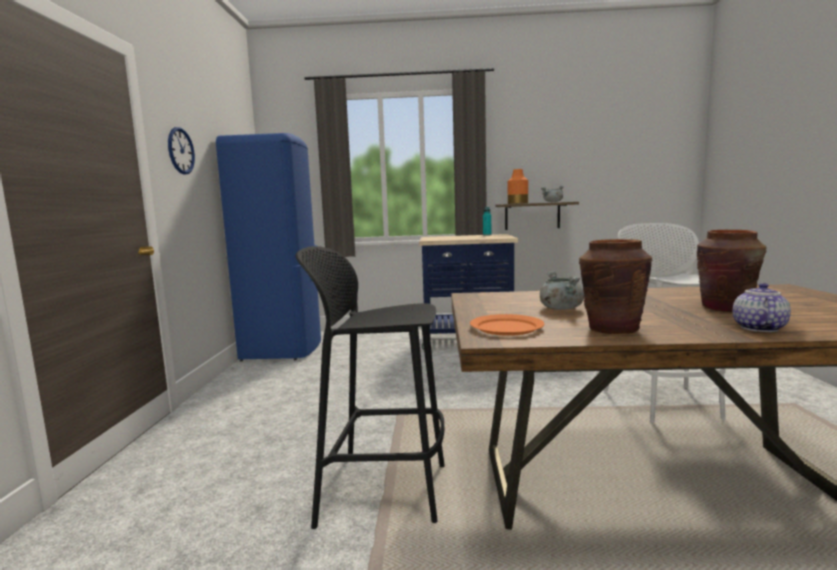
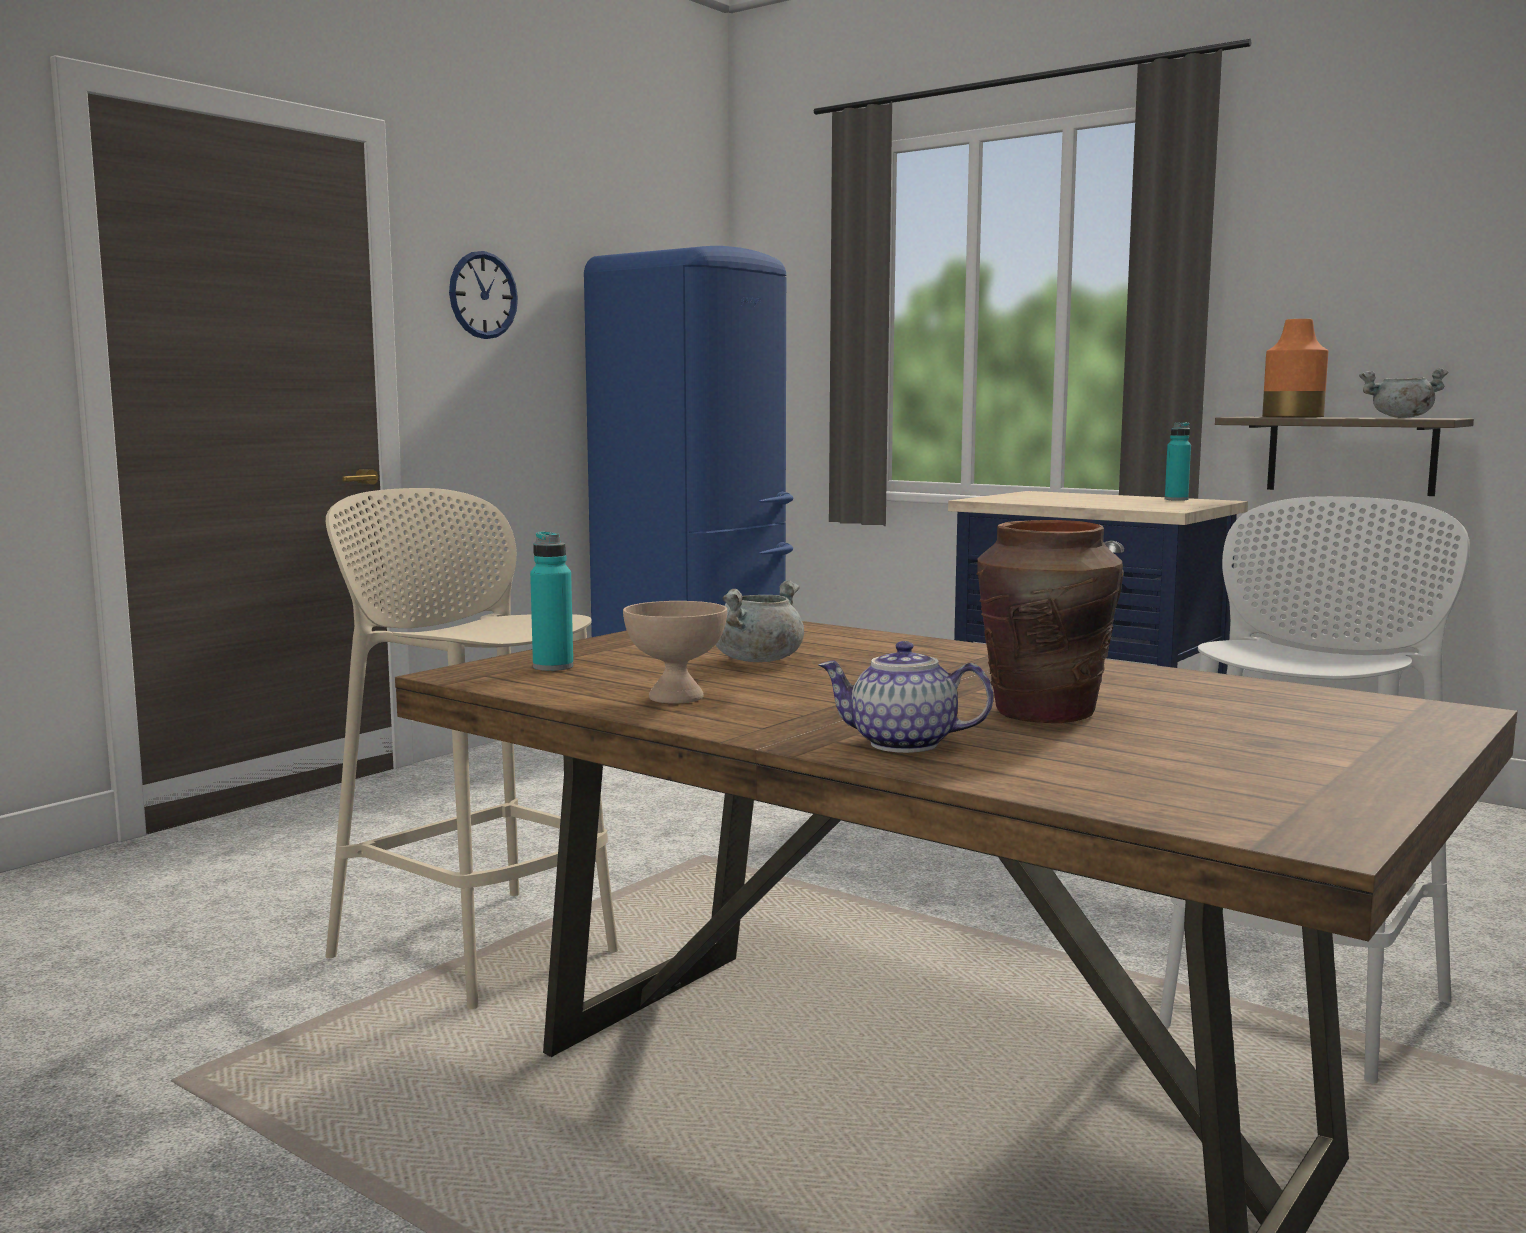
camera: 35 degrees right, 0 degrees up
black stool [296,246,445,529] -> beige stool [325,488,618,1009]
orange plate [470,314,545,336] -> turquoise bottle [530,531,573,671]
brown vase [579,239,653,334] -> beige bowl [623,601,727,704]
teapot [733,283,791,332] -> teapot turned 135 degrees counterclockwise [818,641,993,753]

